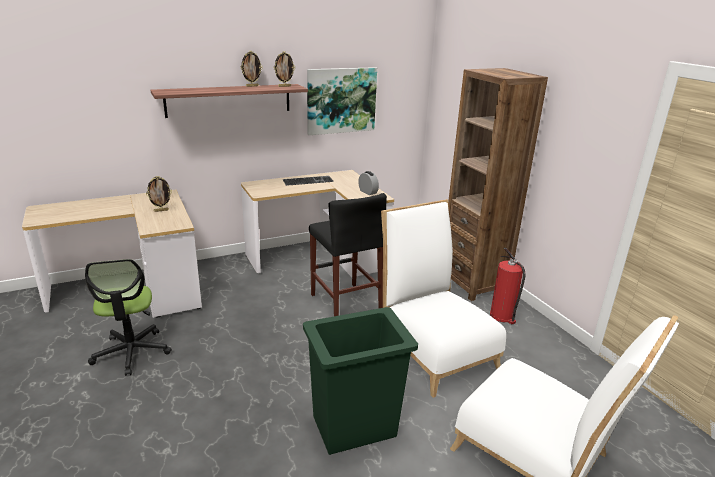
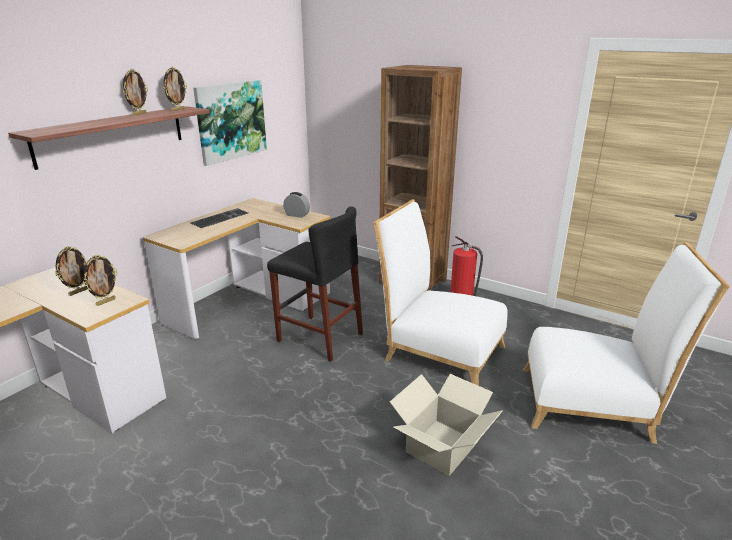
camera: 30 degrees left, 0 degrees up
office chair [85,259,172,376] -> none
green trash can [303,307,418,455] -> cardboard box [390,374,503,476]
none -> picture frame [83,255,118,306]

